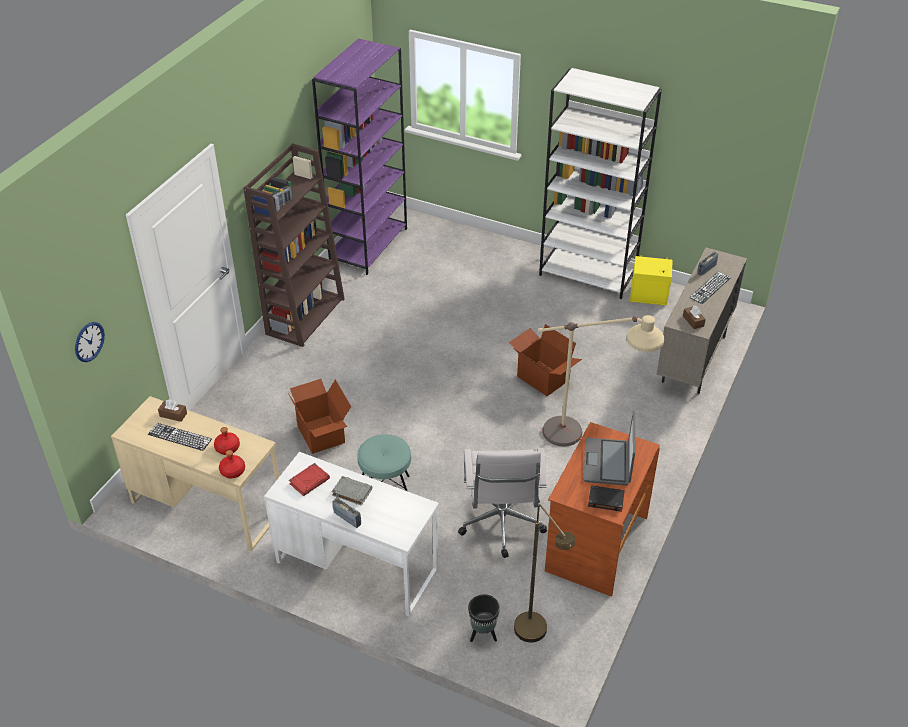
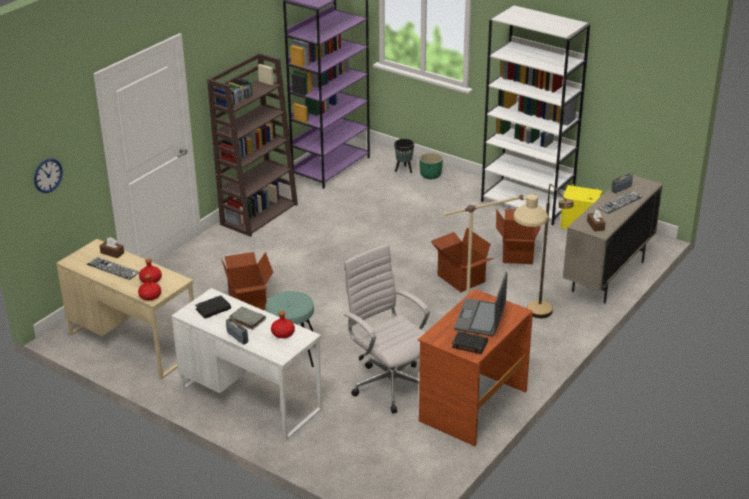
camera: 10 degrees right, 10 degrees down
red book [289,463,330,496] -> black book [195,295,231,318]
white office chair [458,448,547,558] -> white office chair turned 135 degrees clockwise [344,244,430,413]
black planter [468,594,500,642] -> black planter moved to [394,139,414,173]
brown floor lamp [514,504,575,642] -> brown floor lamp moved to [527,184,574,318]
none -> red bottle [271,311,295,338]
none -> green planter [419,152,443,179]
none -> cardboard box [496,209,540,264]

